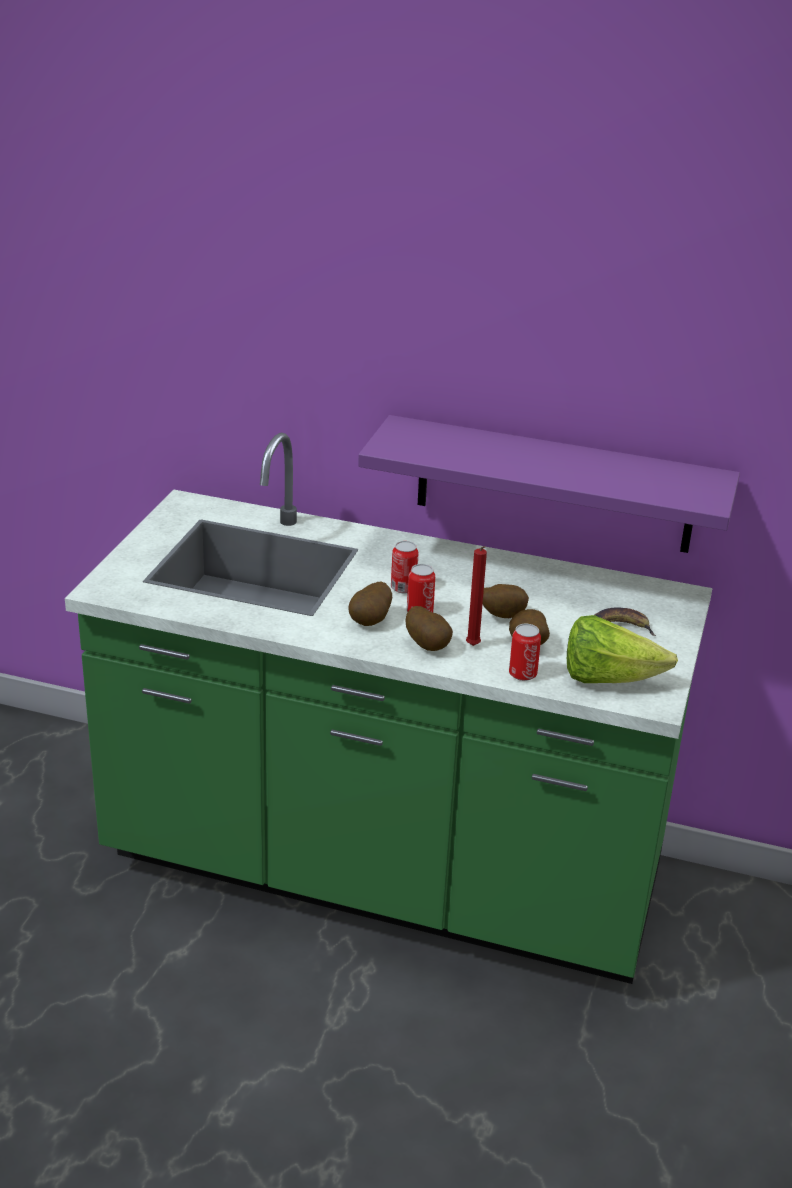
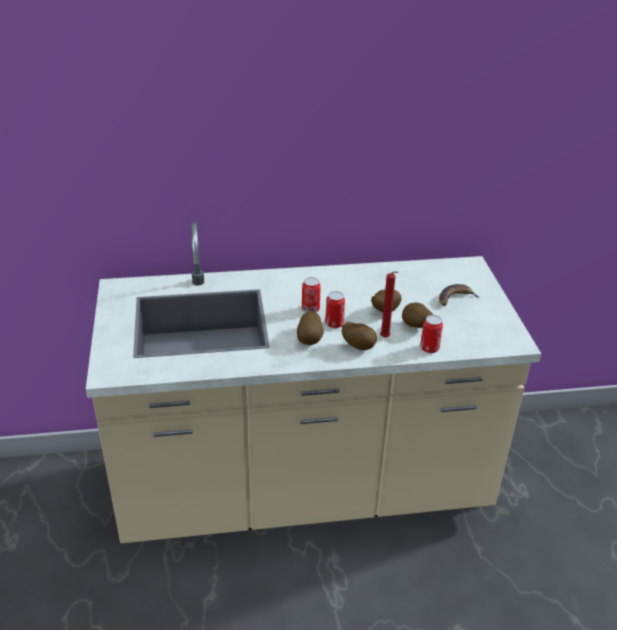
camera: 25 degrees left, 5 degrees up
green counter [65,432,712,984] -> beige counter [86,222,541,543]
purple shelf [358,415,740,553] -> none
lettuce [567,615,678,683] -> none

